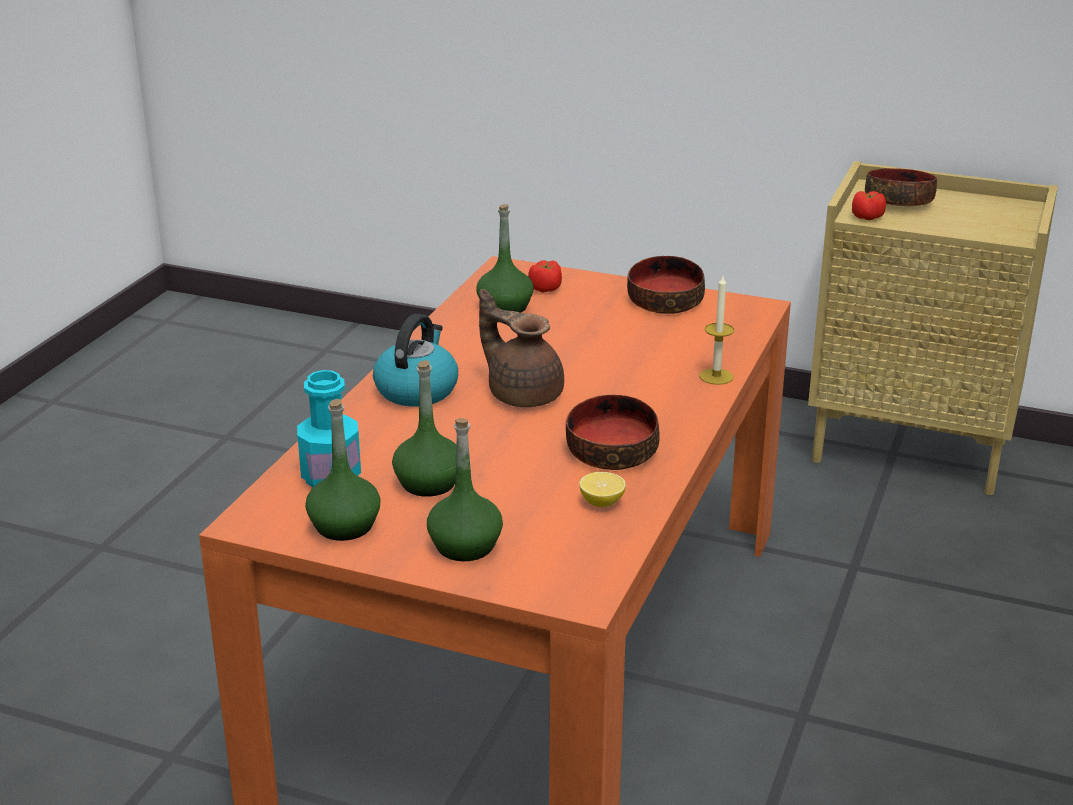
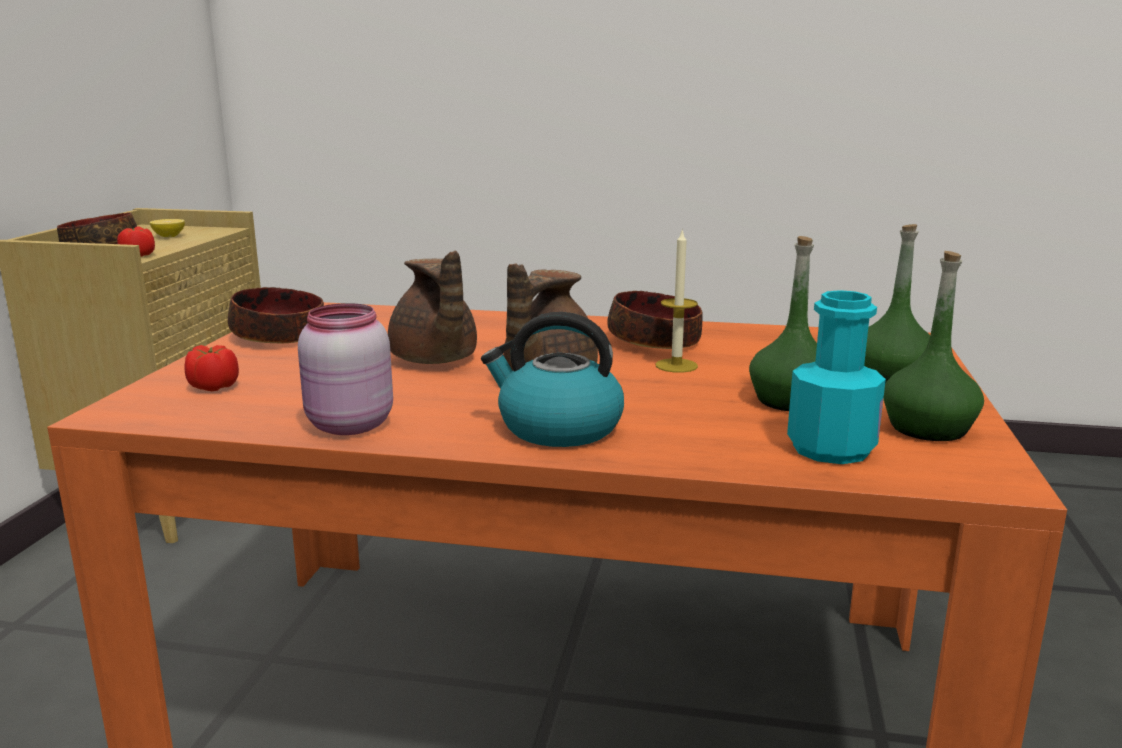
camera: 100 degrees left, 10 degrees down
green bottle [476,204,533,313] -> none
lemon [579,472,626,507] -> lemon moved to [150,219,185,237]
candle [699,276,734,385] -> candle moved to [655,228,698,373]
none -> pink jar [298,303,393,435]
none -> brown teapot [388,251,477,364]

